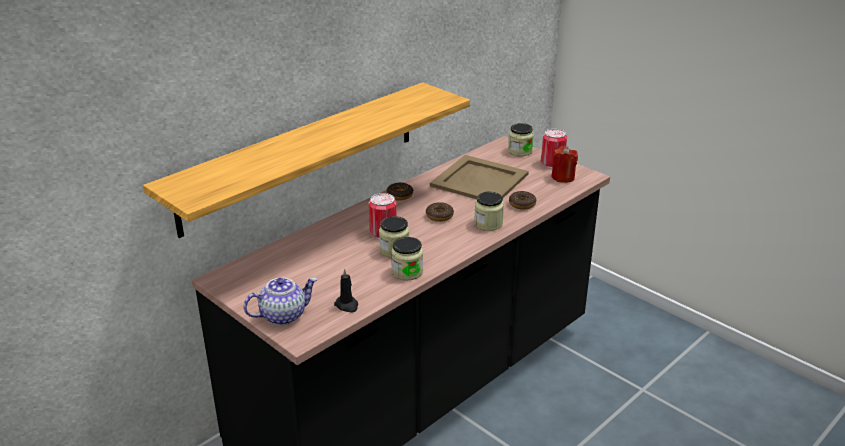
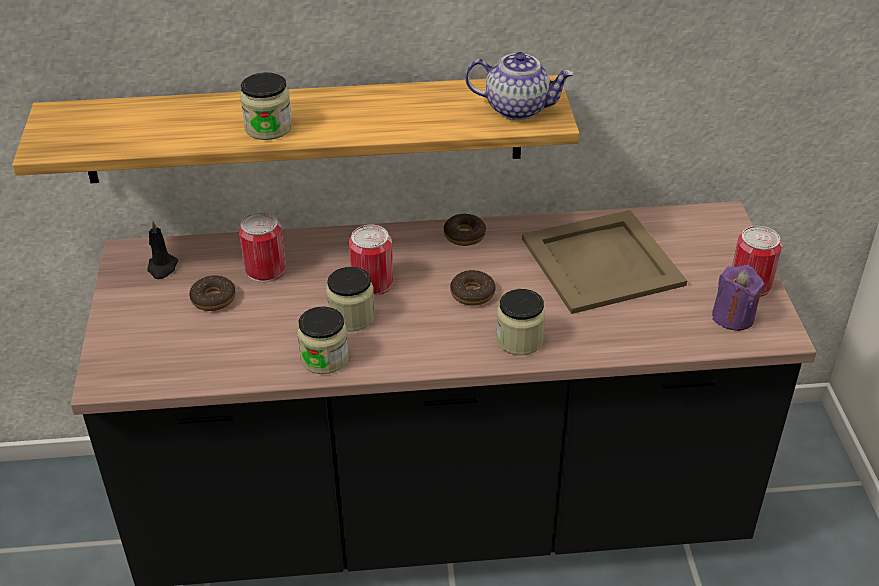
camera: 40 degrees right, 10 degrees up
teapot [243,277,318,325] -> teapot moved to [465,52,574,120]
black candle [334,269,358,313] -> black candle moved to [147,221,178,279]
jar [508,123,534,156] -> jar moved to [240,72,293,140]
donut [509,191,536,210] -> donut moved to [189,276,236,311]
red candle [551,146,578,183] -> purple candle [712,265,764,331]
none -> can [239,212,286,282]

